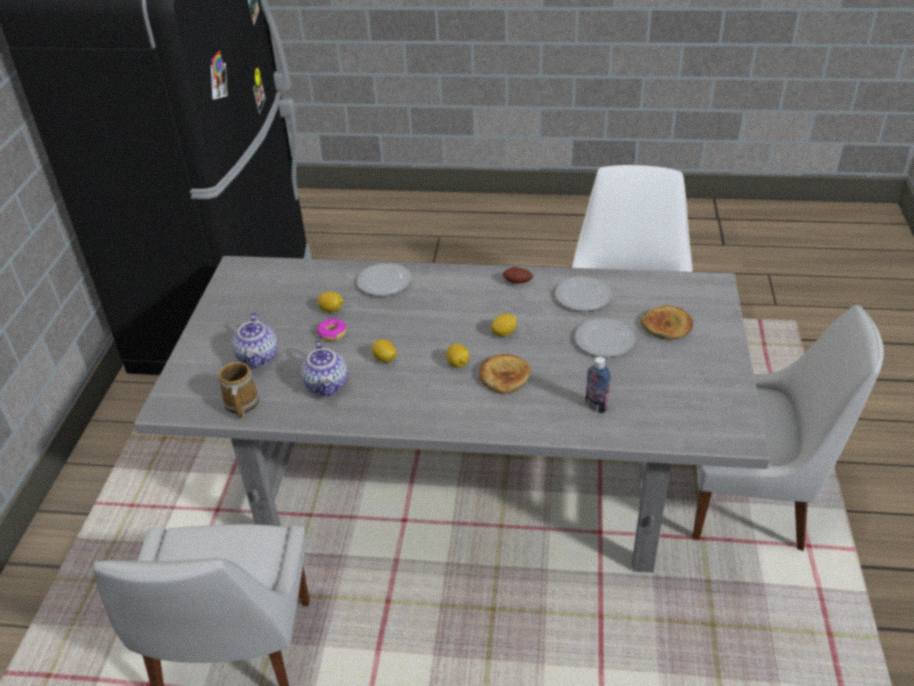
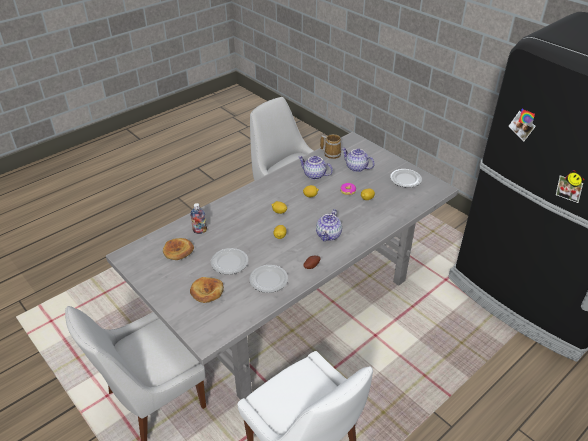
camera: 130 degrees right, 0 degrees up
plate [357,263,412,296] -> plate moved to [390,169,422,188]
bread [479,354,531,394] -> bread moved to [163,238,194,260]
none -> teapot [316,209,342,241]

